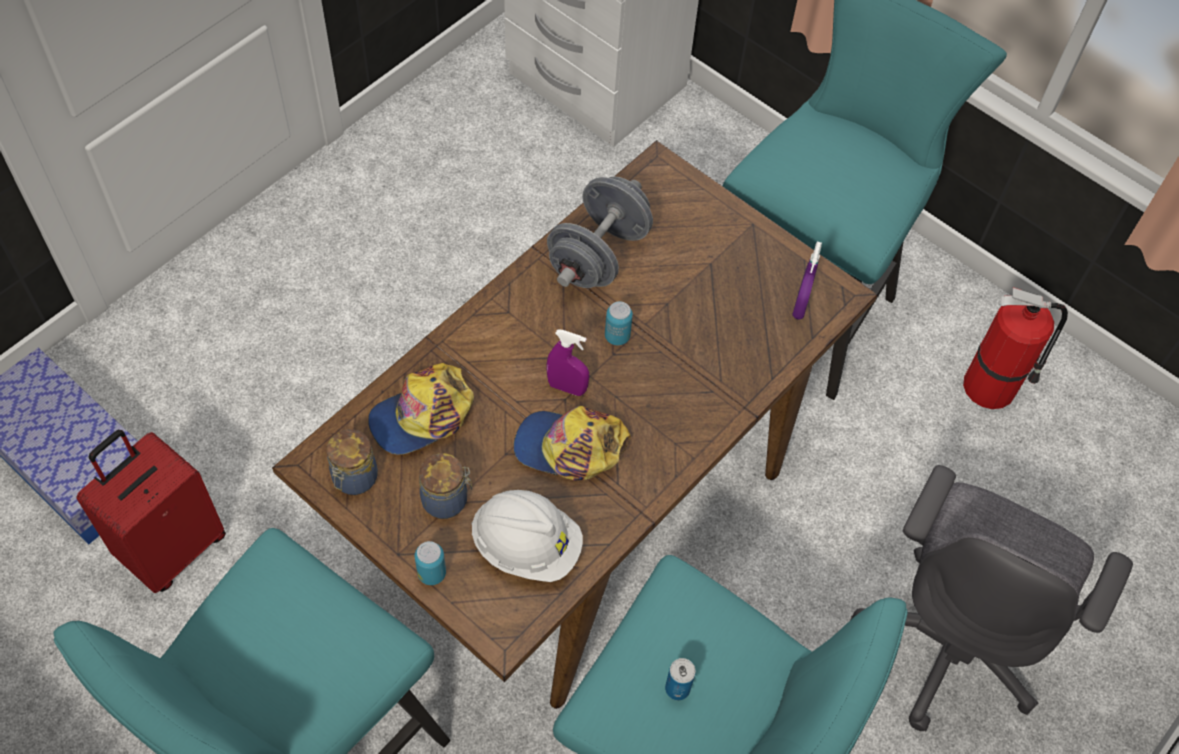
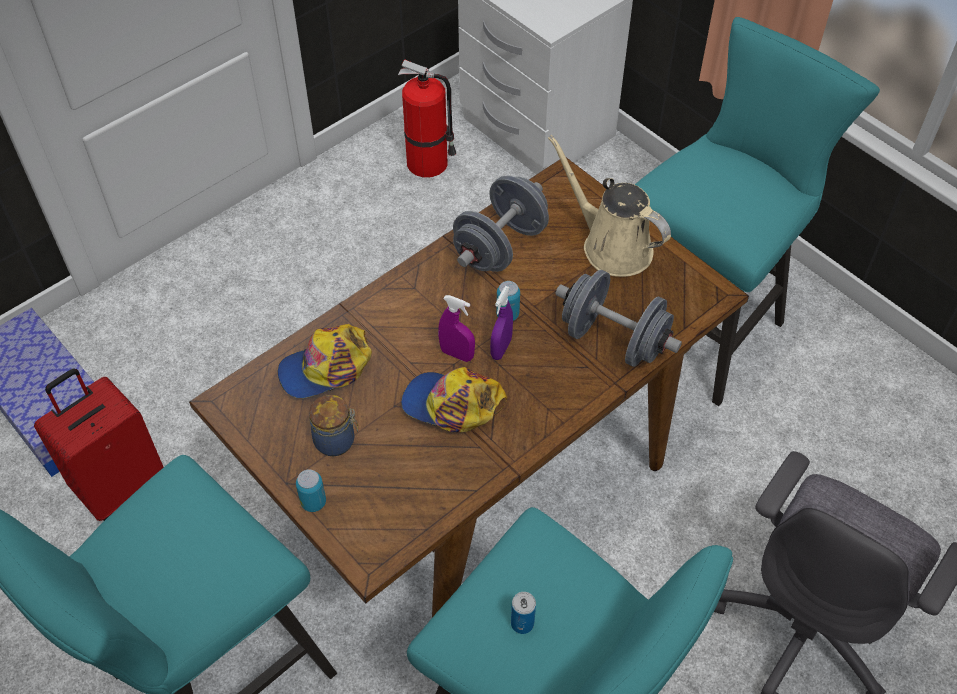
camera: 10 degrees right, 5 degrees down
jar [327,429,378,495] -> none
white hard hat [471,490,583,582] -> none
purple spray bottle [792,242,822,320] -> purple spray bottle moved to [490,286,513,360]
fire extinguisher [963,287,1068,409] -> fire extinguisher moved to [398,59,456,178]
none -> beige watering can [548,135,671,277]
none -> grey dumbbell [555,270,682,367]

